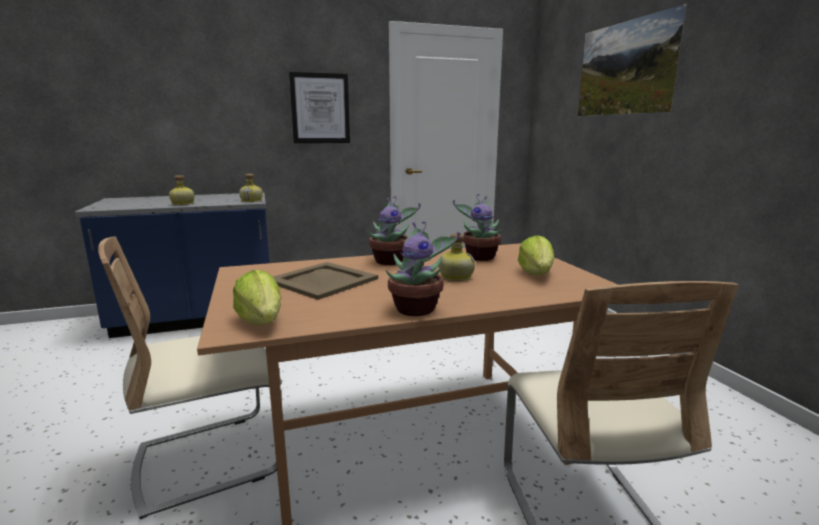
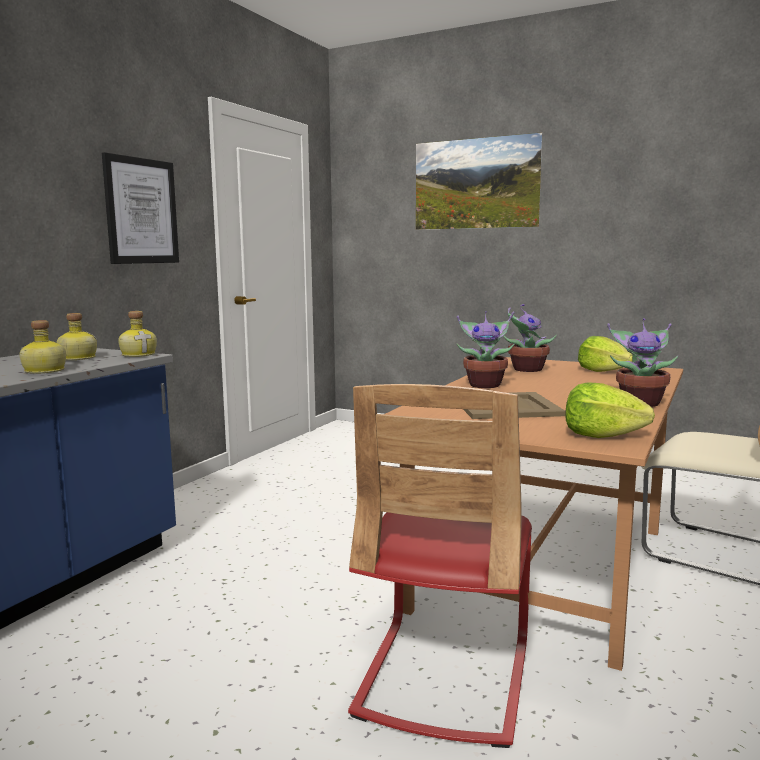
camera: 45 degrees left, 5 degrees down
beige chair [98,237,282,519] -> red chair [348,384,532,748]
bottle [439,233,475,281] -> bottle moved to [56,313,97,360]

